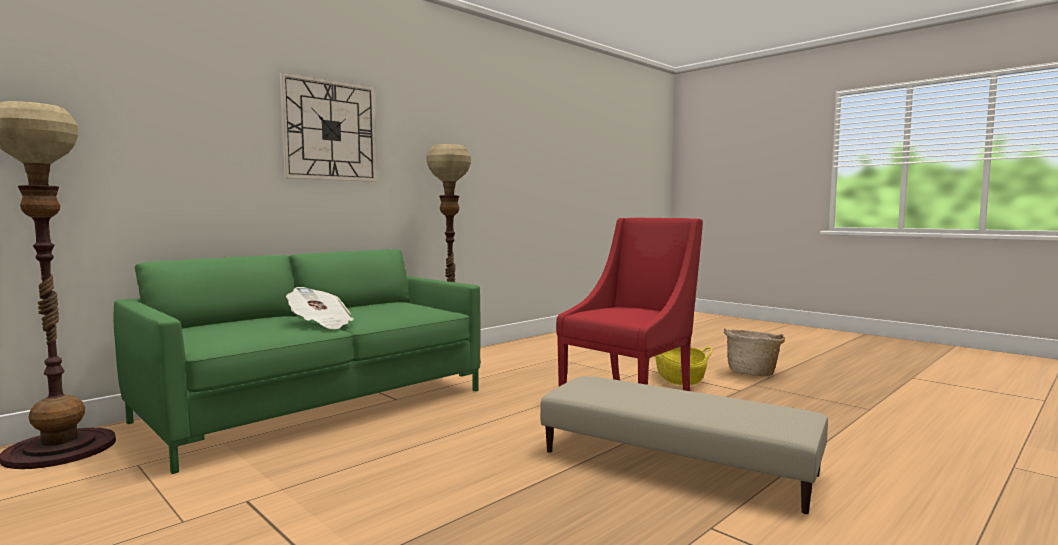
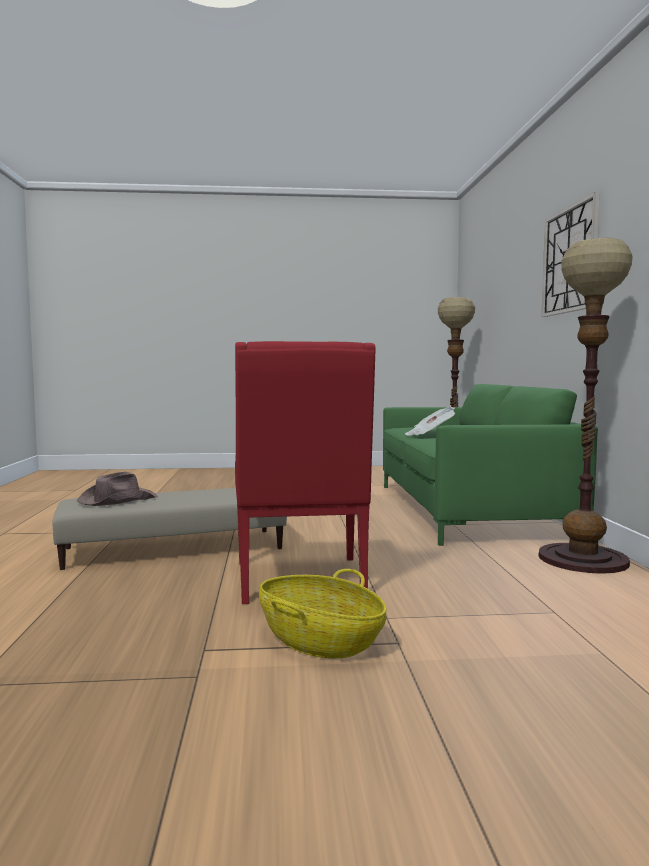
camera: 130 degrees right, 0 degrees up
basket [724,328,785,376] -> none
none -> brown hat [77,472,157,506]

